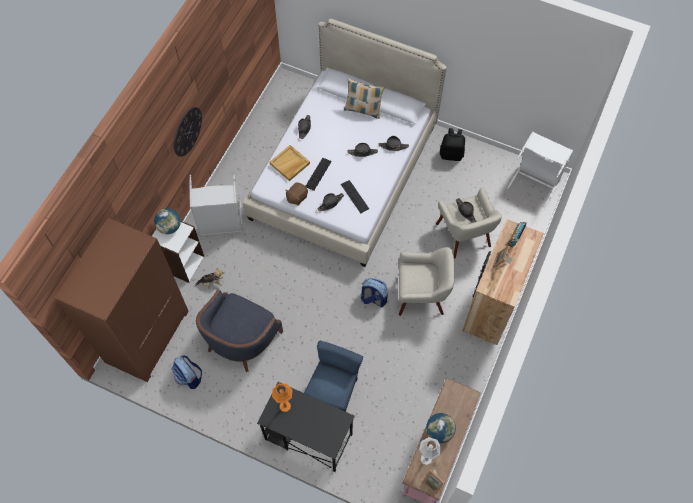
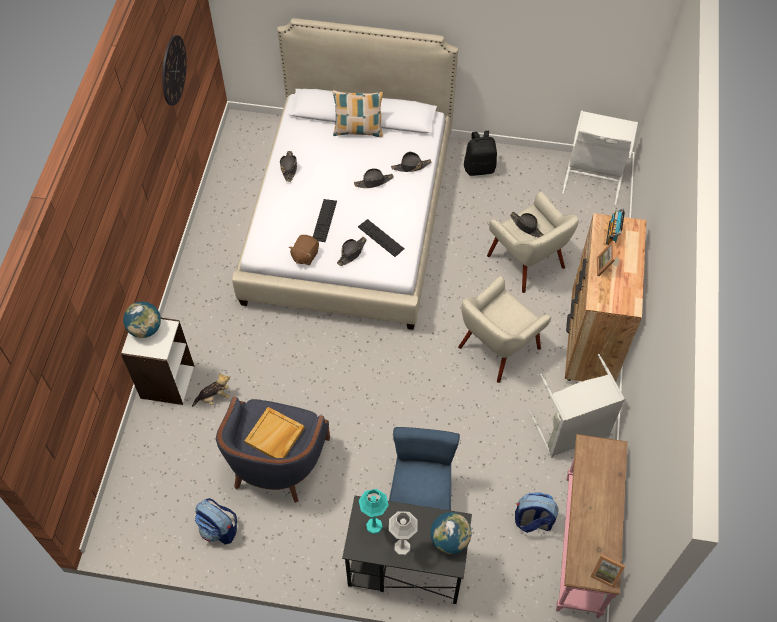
camera: 15 degrees left, 5 degrees down
brown wardrobe [55,218,189,382] -> none
wall clock [174,107,202,157] -> wall clock moved to [162,35,187,106]
grey laundry basket [189,171,243,236] -> grey laundry basket moved to [530,354,625,458]
beige tray [269,145,310,181] -> beige tray moved to [245,407,305,458]
orange table lamp [272,384,292,412] -> turquoise table lamp [359,489,389,534]
backpack [361,278,388,307] -> backpack moved to [515,492,558,533]
beige armchair [399,247,455,316] -> beige armchair turned 150 degrees clockwise [458,276,551,383]
grey table lamp [419,437,441,465] -> grey table lamp moved to [389,511,418,555]
globe [426,413,456,443] -> globe moved to [431,512,471,554]

